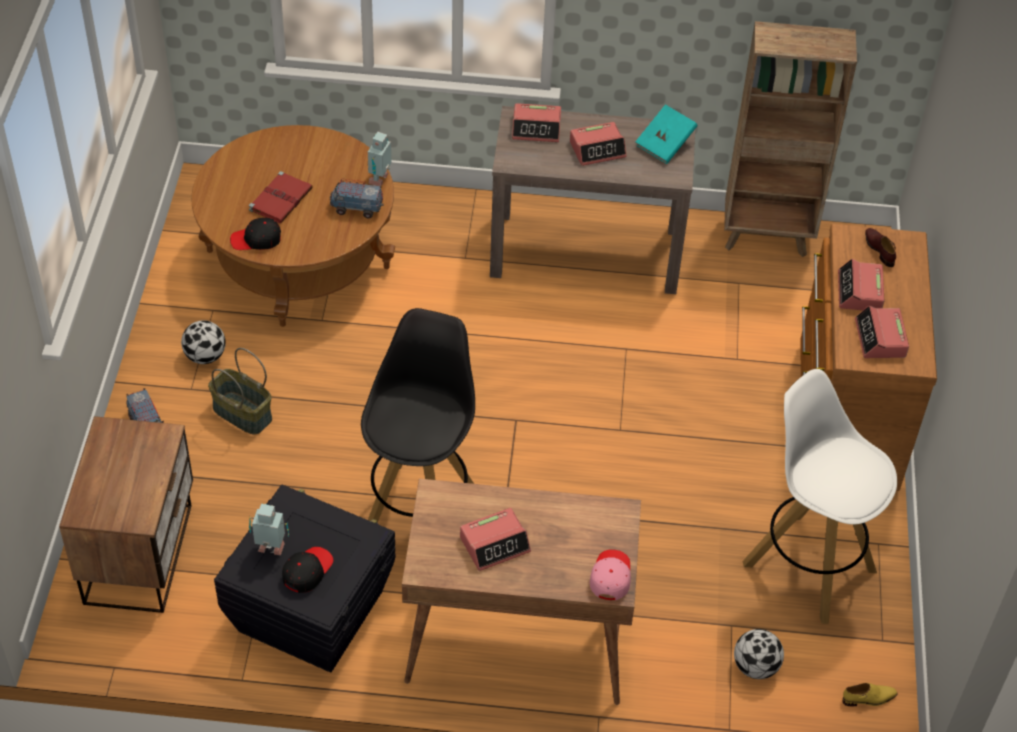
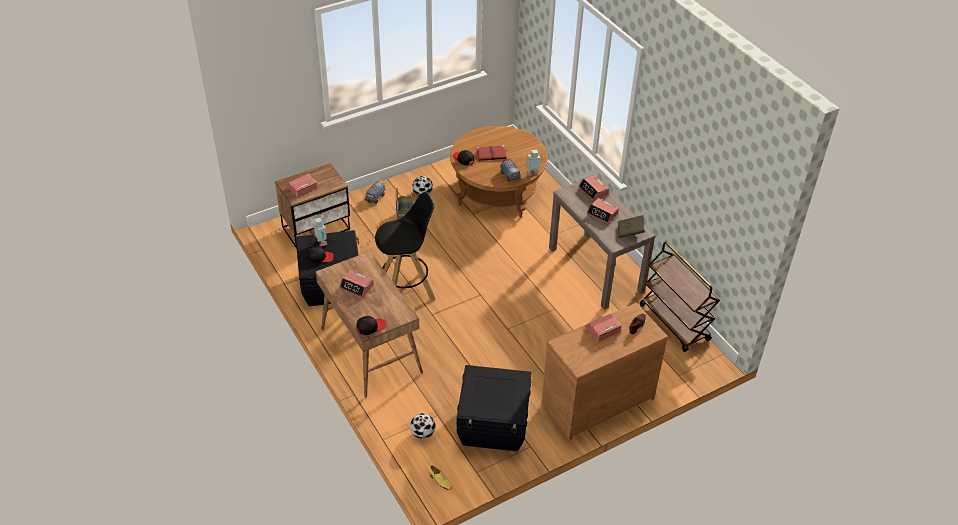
camera: 55 degrees right, 5 degrees down
pink cap [590,549,631,600] -> black cap [356,316,386,335]
turquoise book [635,104,698,164] -> brown book [618,215,645,238]
brown bookcase [724,21,857,257] -> brown cart [640,242,720,352]
white stool [743,369,897,624] -> black storage box [457,365,532,451]
alarm clock [855,306,909,358] -> alarm clock moved to [287,173,317,197]

